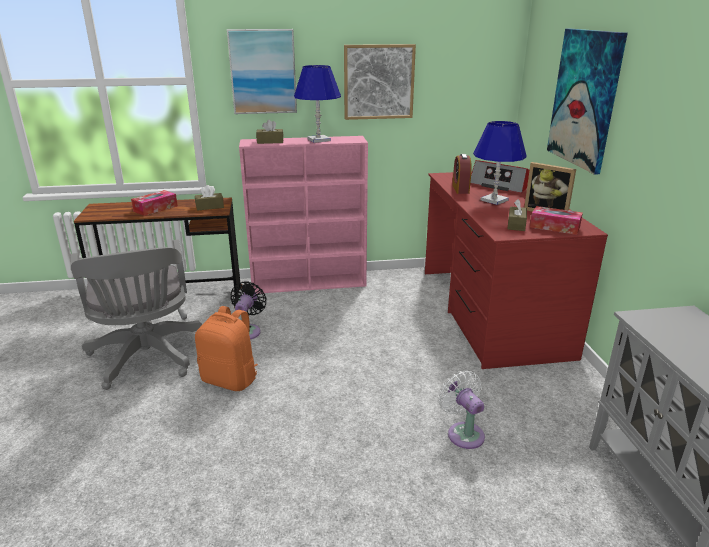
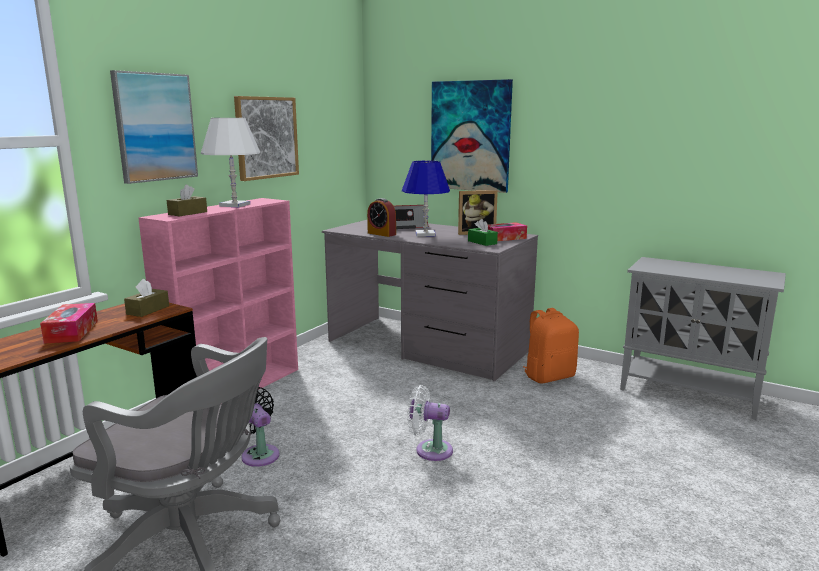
camera: 50 degrees left, 10 degrees down
orange backpack [195,306,258,391] -> orange backpack moved to [523,308,579,383]
blue table lamp [294,65,341,143] -> white table lamp [201,118,260,207]
red desk [425,172,608,369] -> grey desk [322,220,538,382]
white fan [438,370,485,449] -> white fan moved to [408,385,453,461]
brown tissue box [508,199,527,231] -> green tissue box [468,219,498,246]

